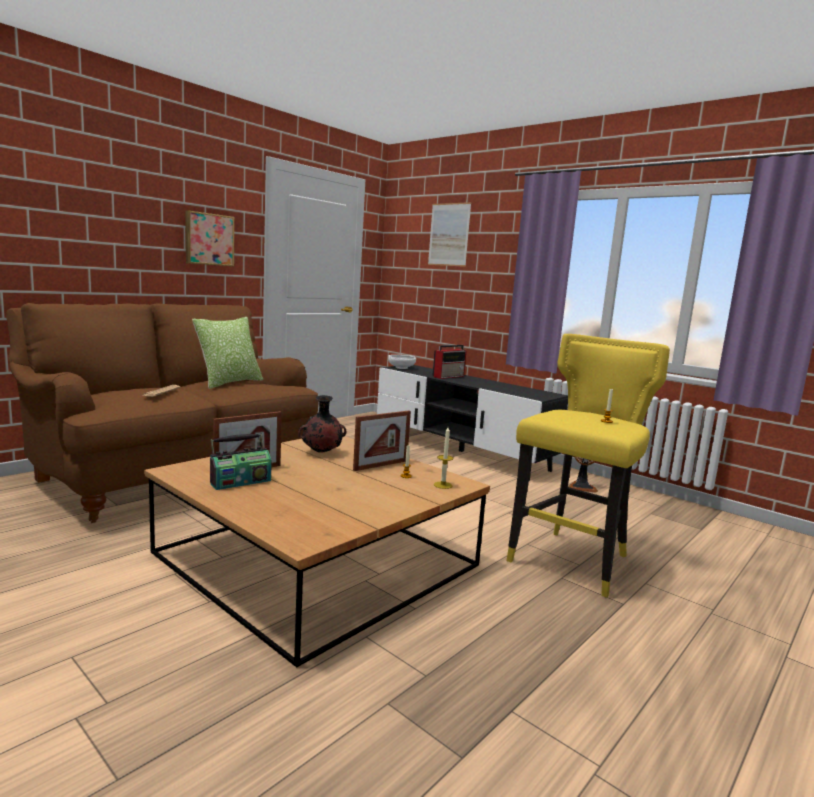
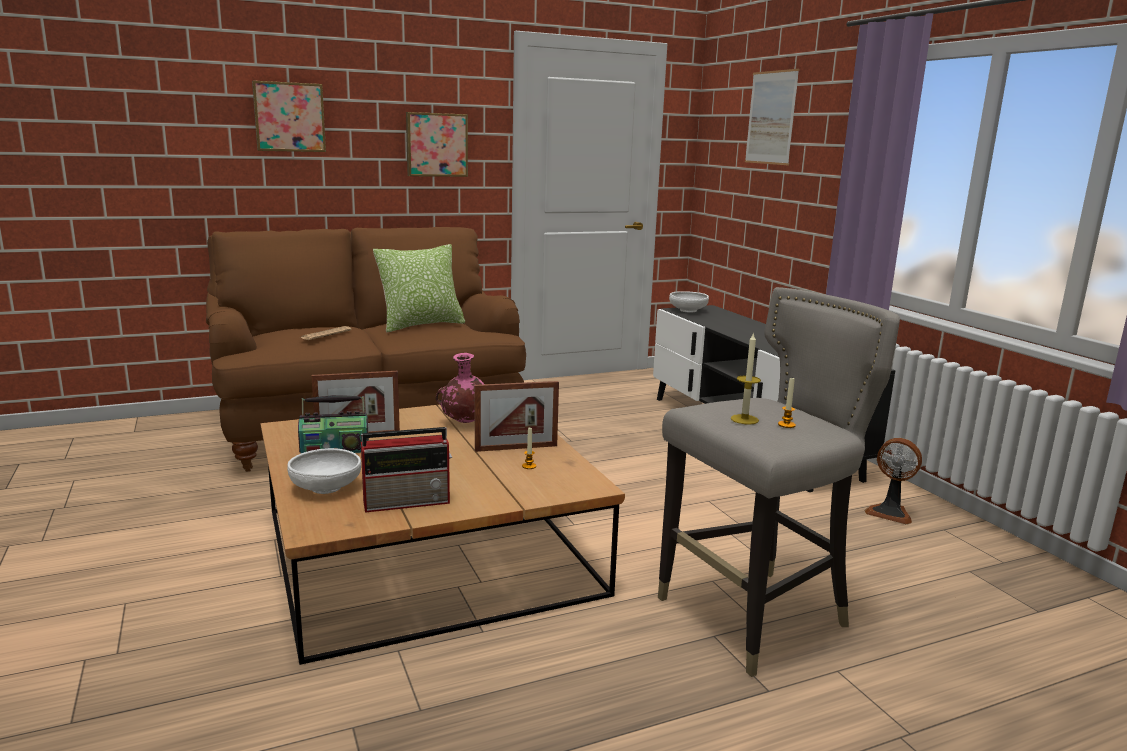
camera: 25 degrees right, 5 degrees up
black vase [298,395,347,453] -> pink vase [436,353,484,423]
radio [432,345,466,379] -> radio moved to [361,427,452,513]
candle [434,427,454,489] -> candle moved to [731,332,761,425]
yellow stool [507,334,670,598] -> grey stool [658,287,900,677]
none -> picture [252,80,326,152]
none -> white bowl [287,448,361,494]

